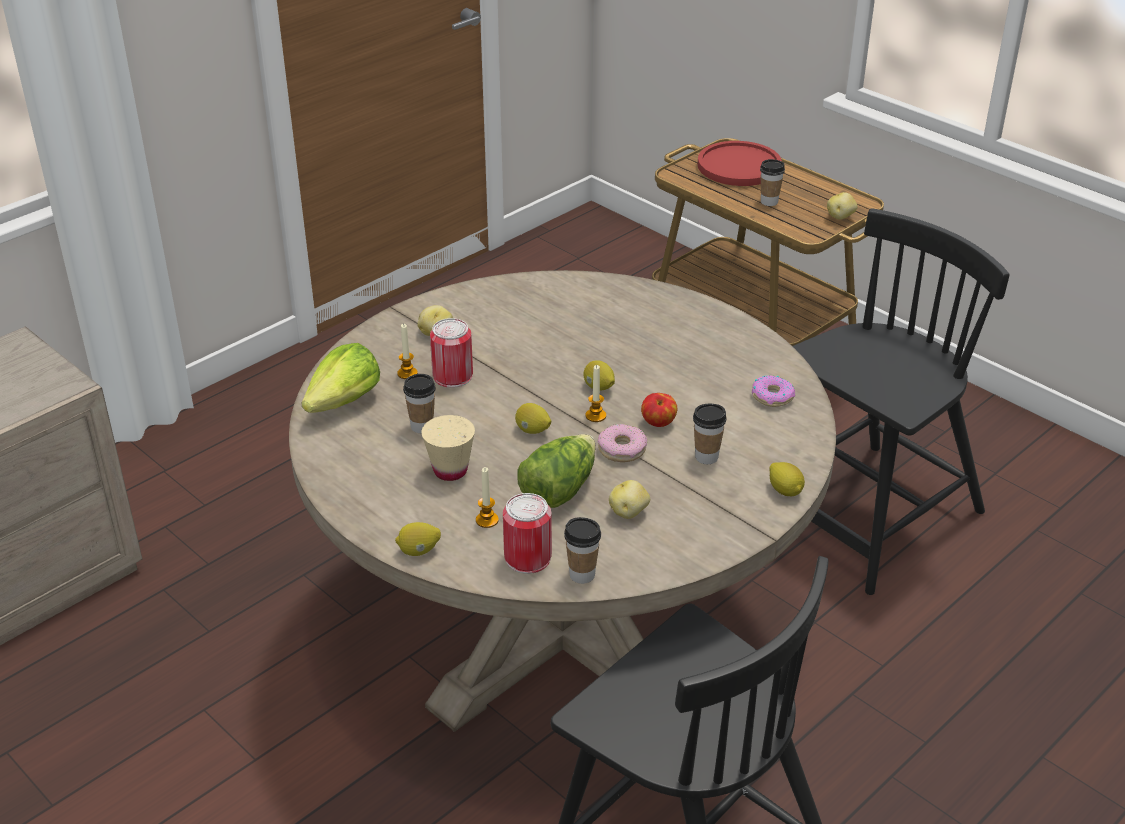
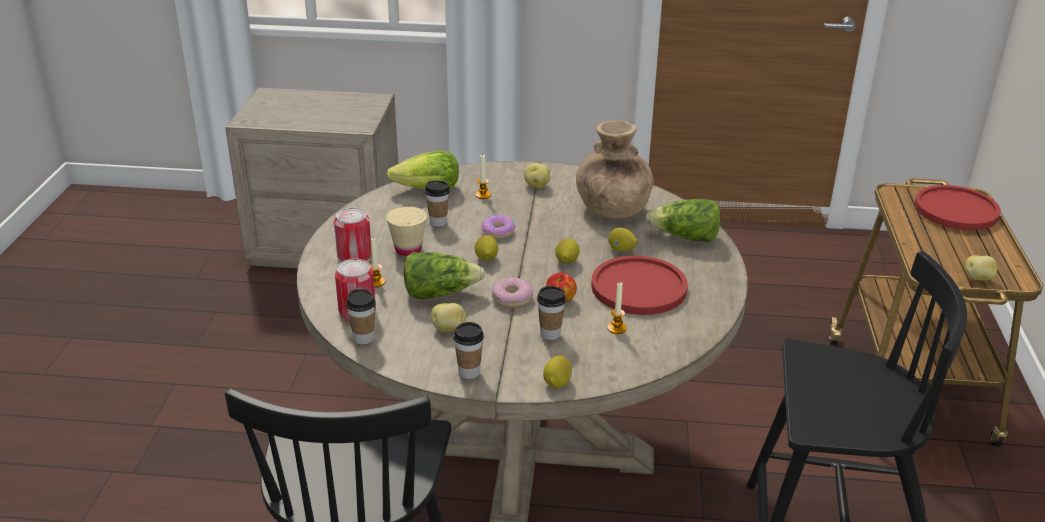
camera: 50 degrees right, 5 degrees down
lemon [395,522,441,556] -> lemon moved to [608,228,638,252]
can [430,318,473,388] -> can moved to [334,207,372,263]
candle [586,365,606,422] -> candle moved to [607,282,626,334]
donut [752,375,795,407] -> donut moved to [482,214,515,238]
cup [760,159,785,206] -> cup moved to [453,322,484,379]
none -> brown vase [576,121,654,218]
none -> red plate [591,256,688,315]
none -> lettuce [645,199,720,242]

